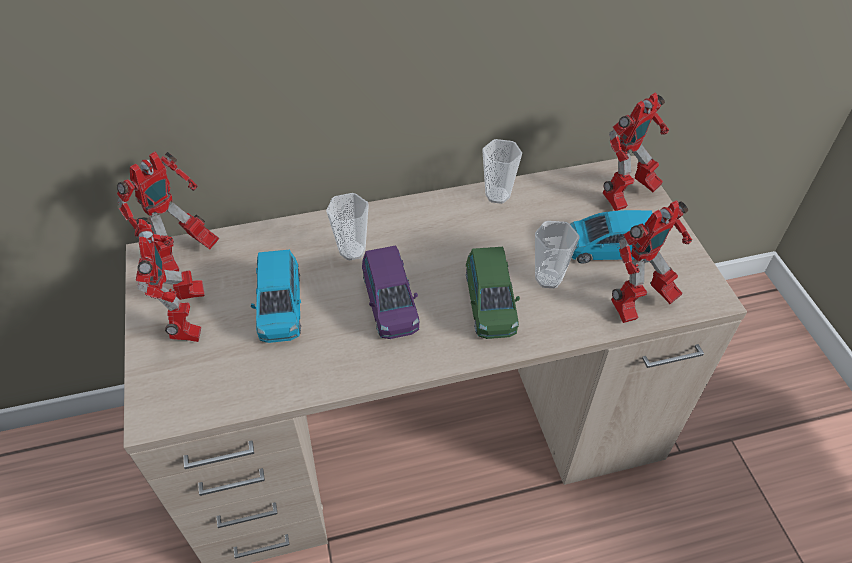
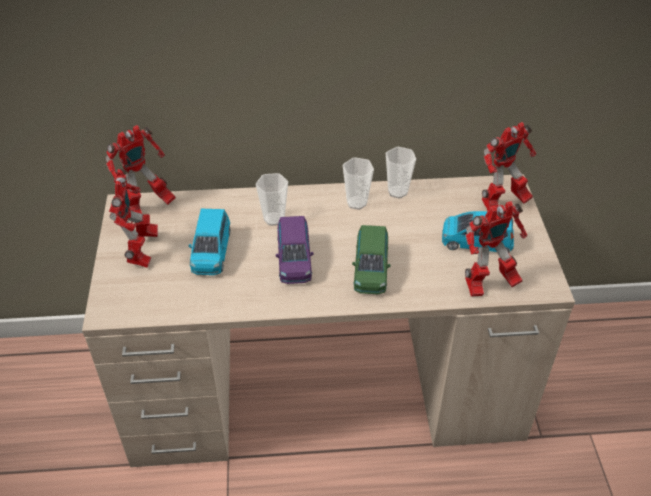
camera: 10 degrees right, 5 degrees down
cup [535,221,579,288] -> cup moved to [343,157,374,210]

